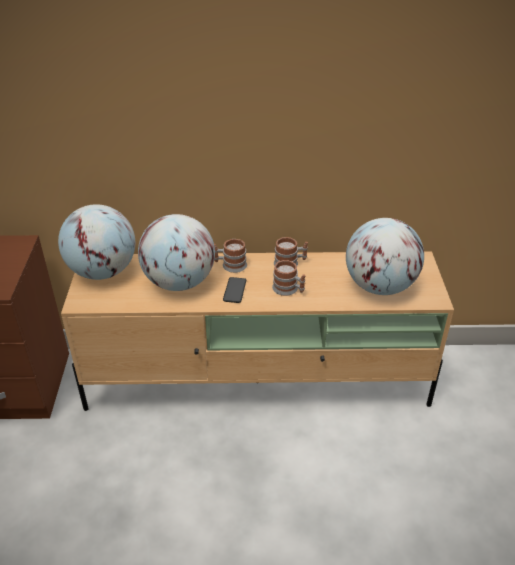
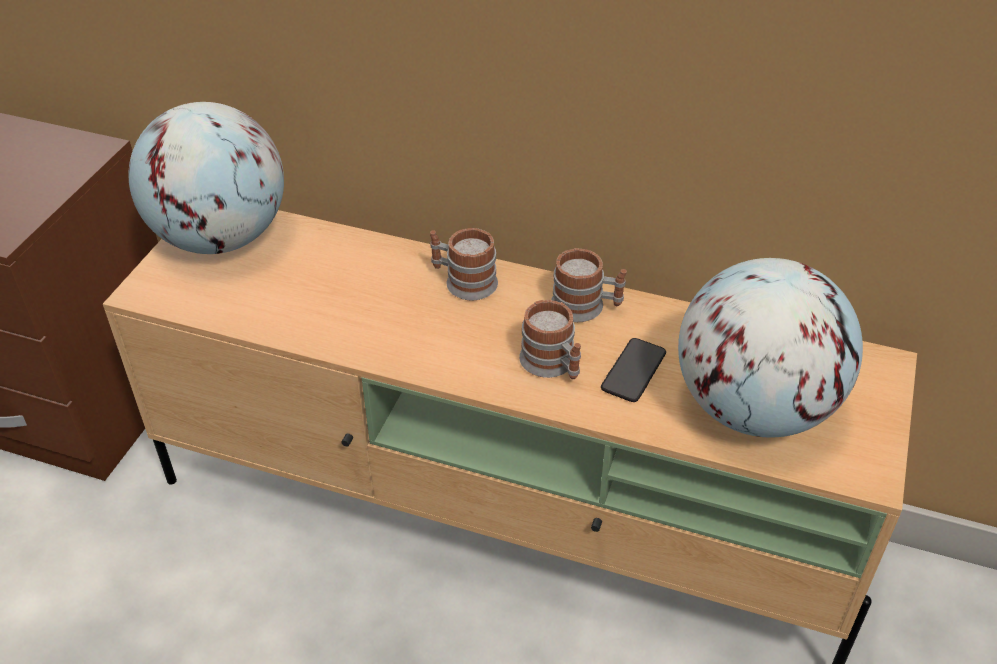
camera: 20 degrees right, 5 degrees up
globe [138,214,215,291] -> none
phone [223,277,246,303] -> phone moved to [601,338,666,402]

